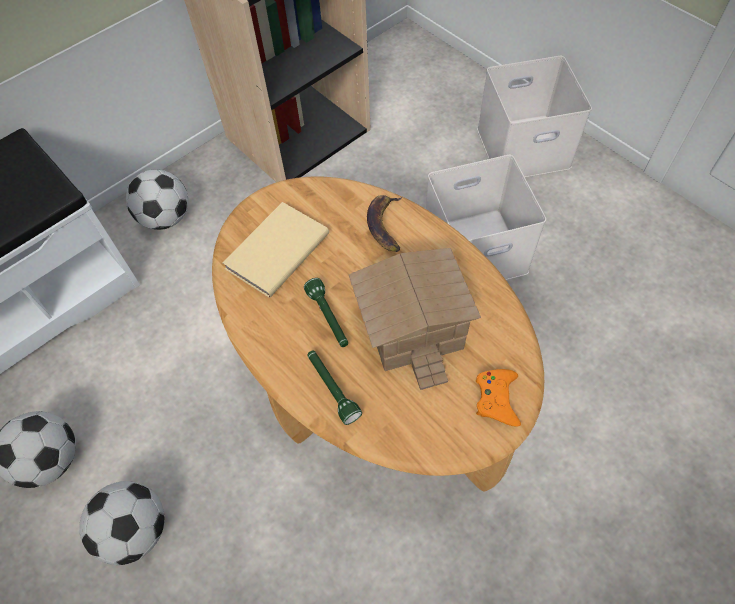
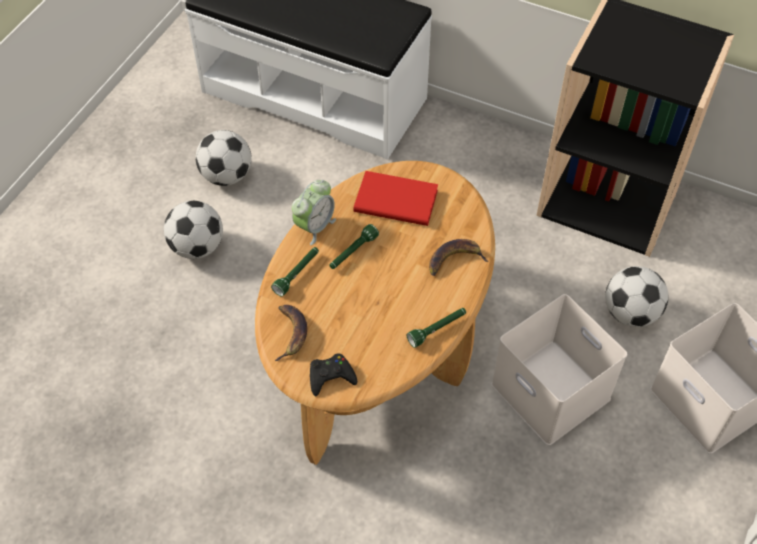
camera: 65 degrees right, 5 degrees down
football [126,169,188,230] -> football moved to [605,266,669,327]
beige book [223,202,329,298] -> red book [353,171,438,226]
toy house [349,248,481,390] -> none
orange game controller [476,369,521,426] -> black game controller [310,354,357,397]
none -> banana [275,305,307,361]
none -> alarm clock [292,180,336,245]
none -> green flashlight [406,308,466,348]

